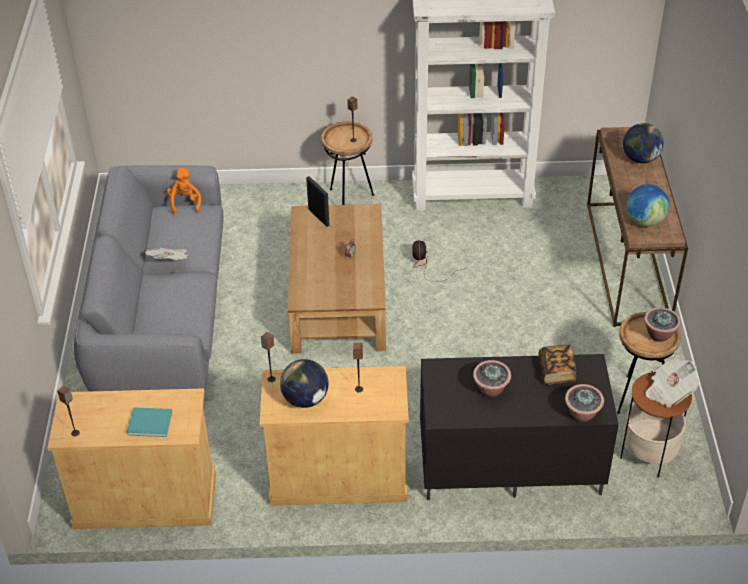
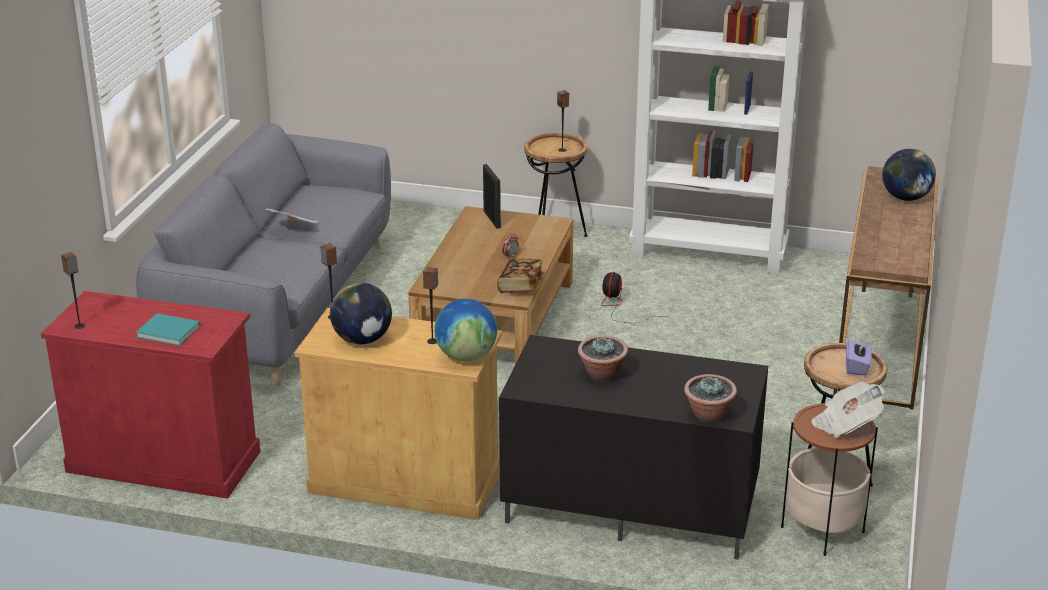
camera: 15 degrees right, 15 degrees down
beige cabinet [47,388,216,529] -> red cabinet [41,291,260,499]
orange plush toy [166,168,201,214] -> none
book [539,345,576,385] -> book moved to [497,259,544,293]
globe [626,184,669,227] -> globe moved to [434,299,497,362]
potted plant [644,307,681,342] -> purple tissue box [846,339,872,376]

